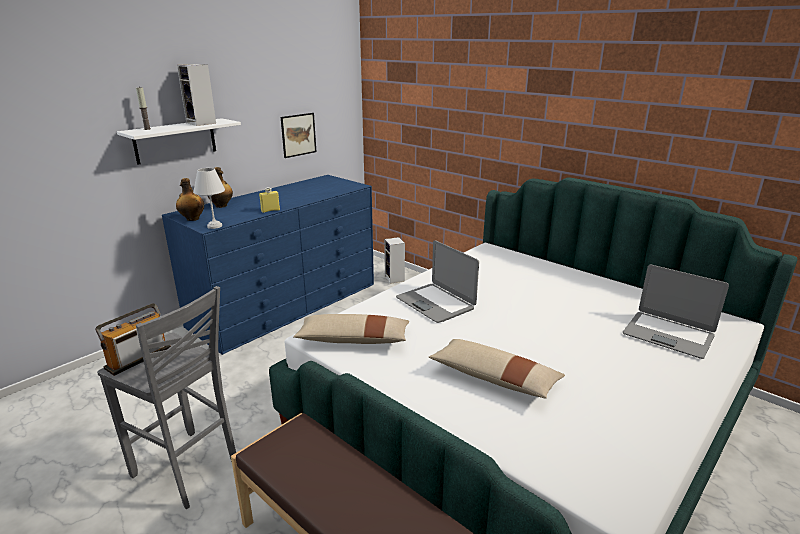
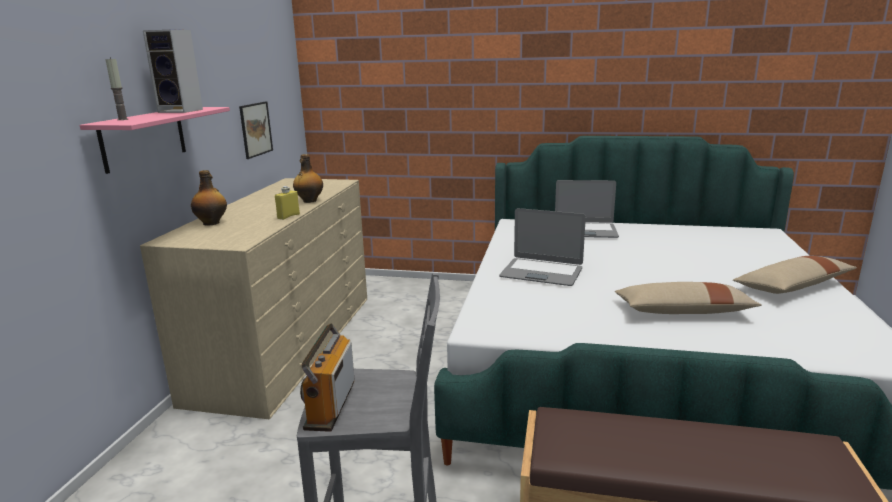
camera: 30 degrees left, 5 degrees down
white shelf [117,118,241,165] -> pink shelf [80,107,230,174]
blue dresser [162,175,374,355] -> beige dresser [140,178,367,420]
bottle [176,178,204,221] -> bottle moved to [293,154,323,203]
white table lamp [193,168,225,229] -> none
beige pillow [293,314,409,344] -> beige pillow moved to [733,256,857,294]
speaker [384,237,405,284] -> none
laptop [623,265,729,359] -> laptop moved to [555,180,619,238]

